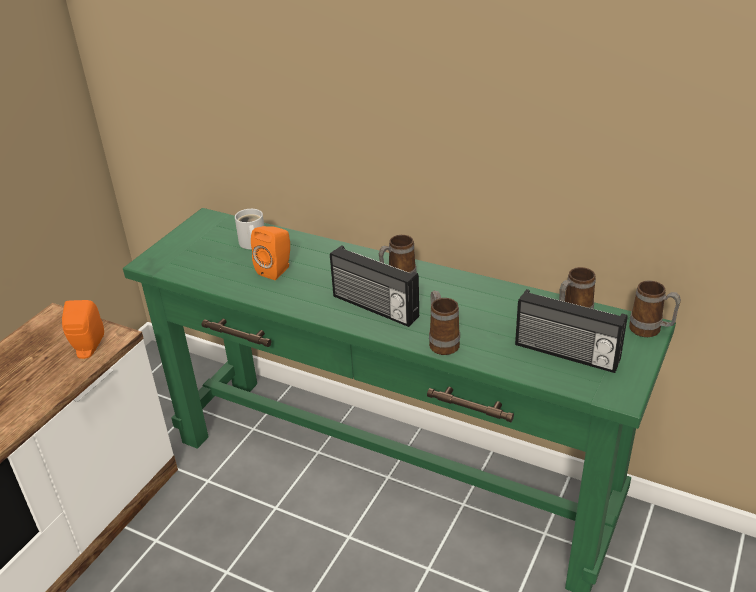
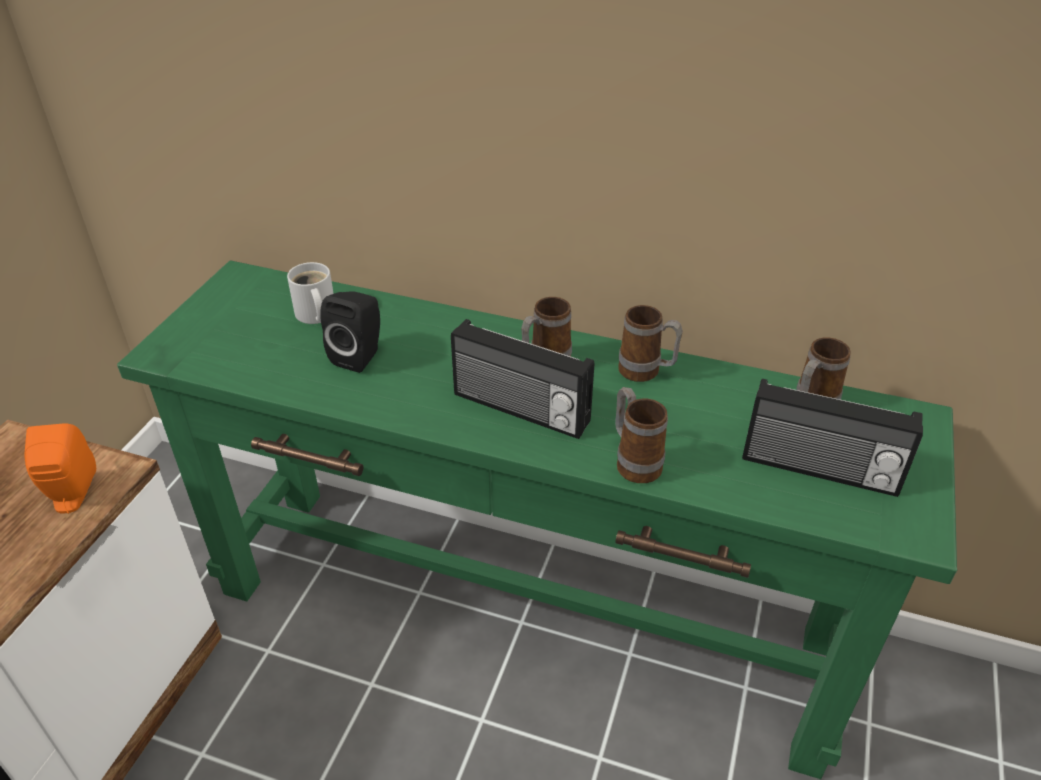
camera: 10 degrees left, 5 degrees up
orange speaker [251,226,290,280] -> black speaker [320,291,380,373]
mug [629,280,681,337] -> mug moved to [618,305,683,382]

